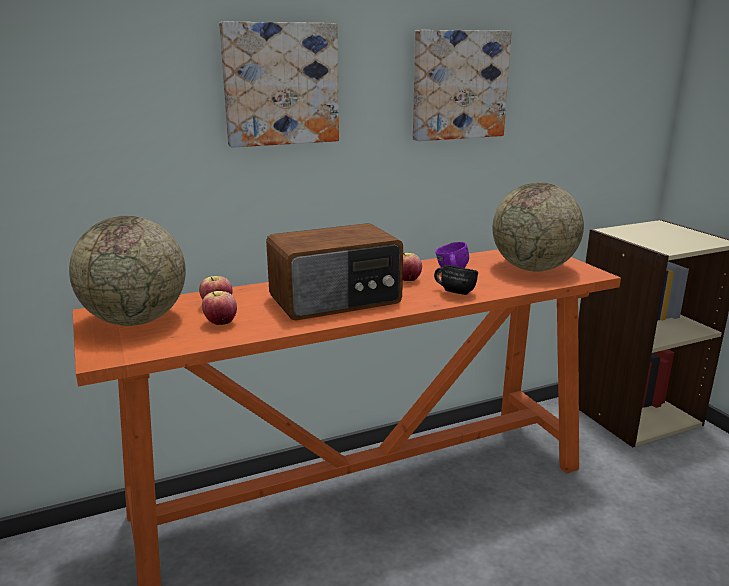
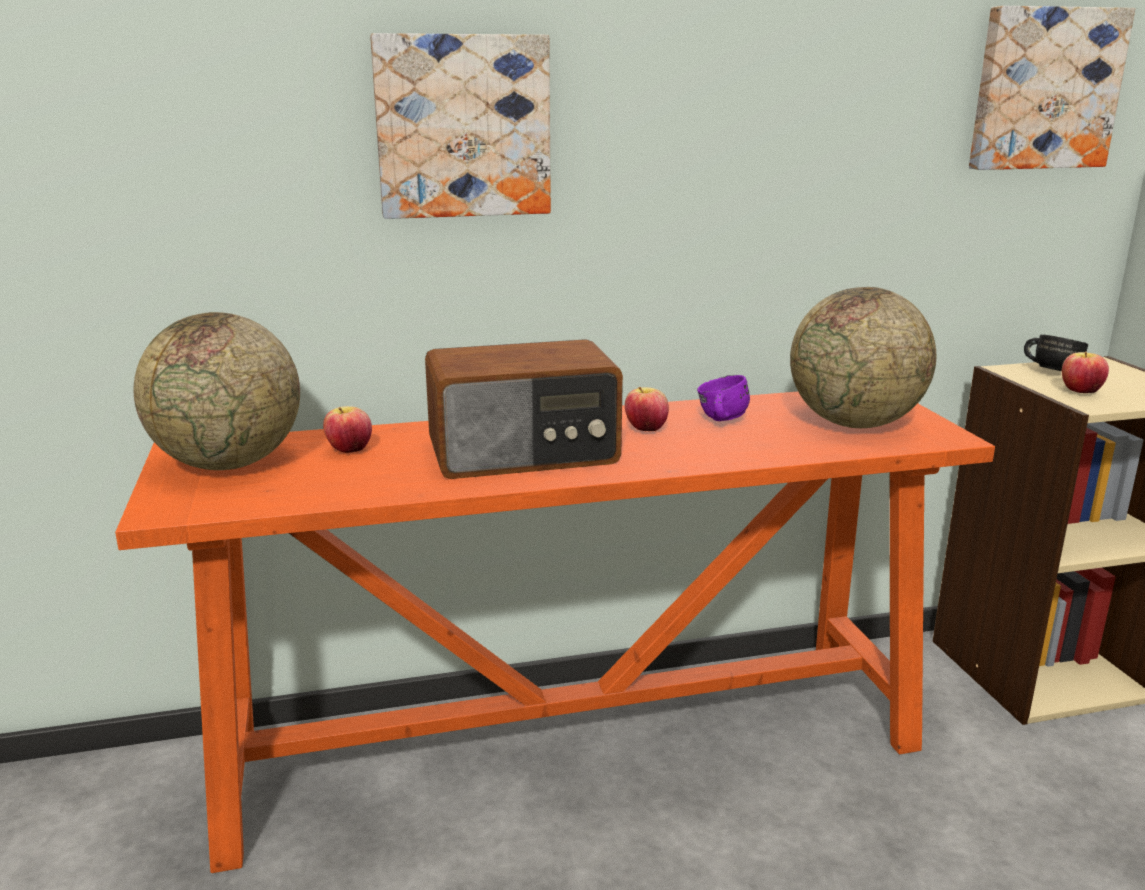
camera: 10 degrees right, 0 degrees up
apple [202,291,237,325] -> apple moved to [1062,352,1109,393]
picture [413,30,512,141] -> picture moved to [969,6,1135,170]
black mug [434,265,478,295] -> black mug moved to [1024,335,1088,371]

